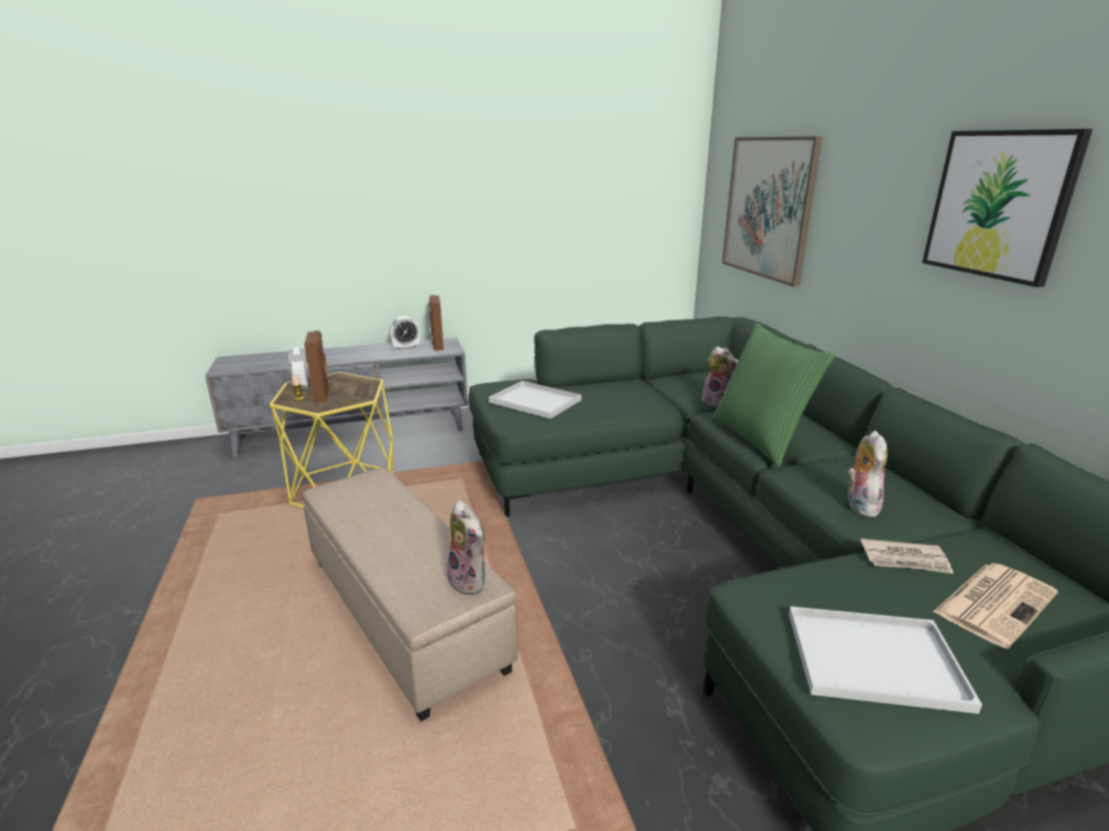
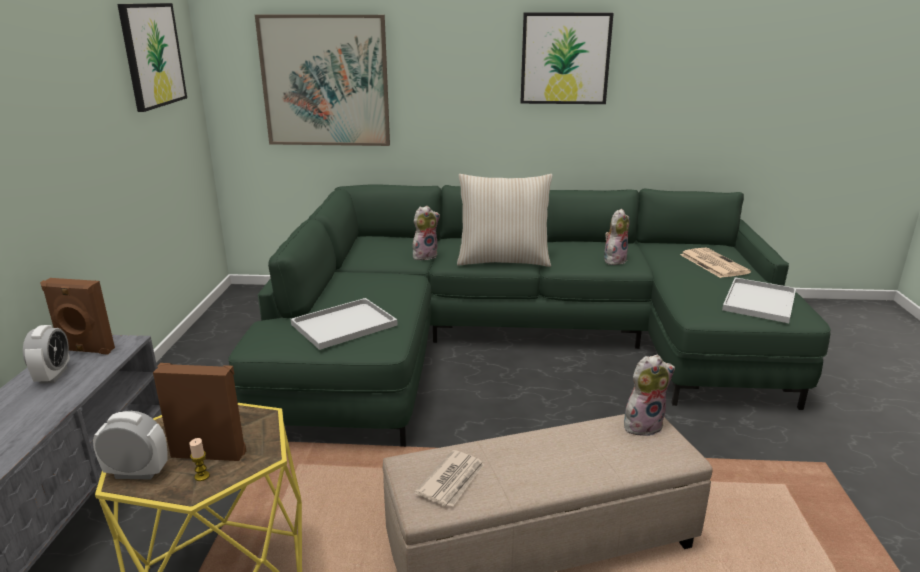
camera: 70 degrees left, 0 degrees up
green pillow [711,323,835,467] -> beige pillow [457,174,553,267]
plush toy [848,431,888,517] -> plush toy turned 105 degrees clockwise [604,209,630,265]
newspaper [861,539,954,574] -> newspaper moved to [415,450,484,506]
none -> picture [117,3,187,112]

